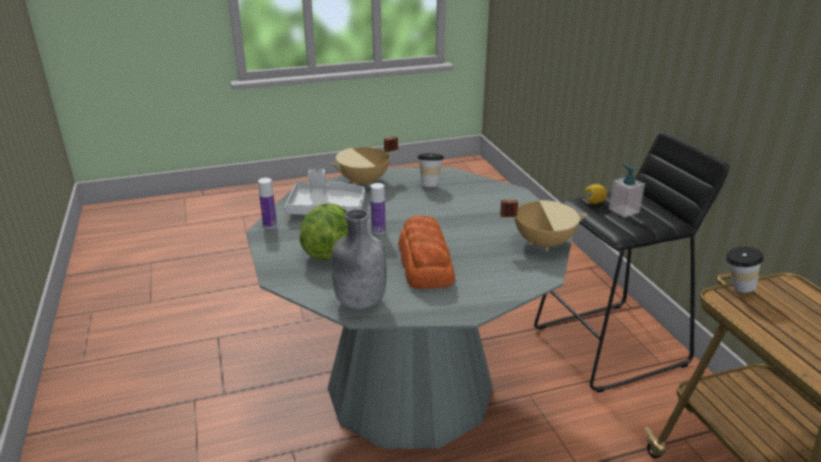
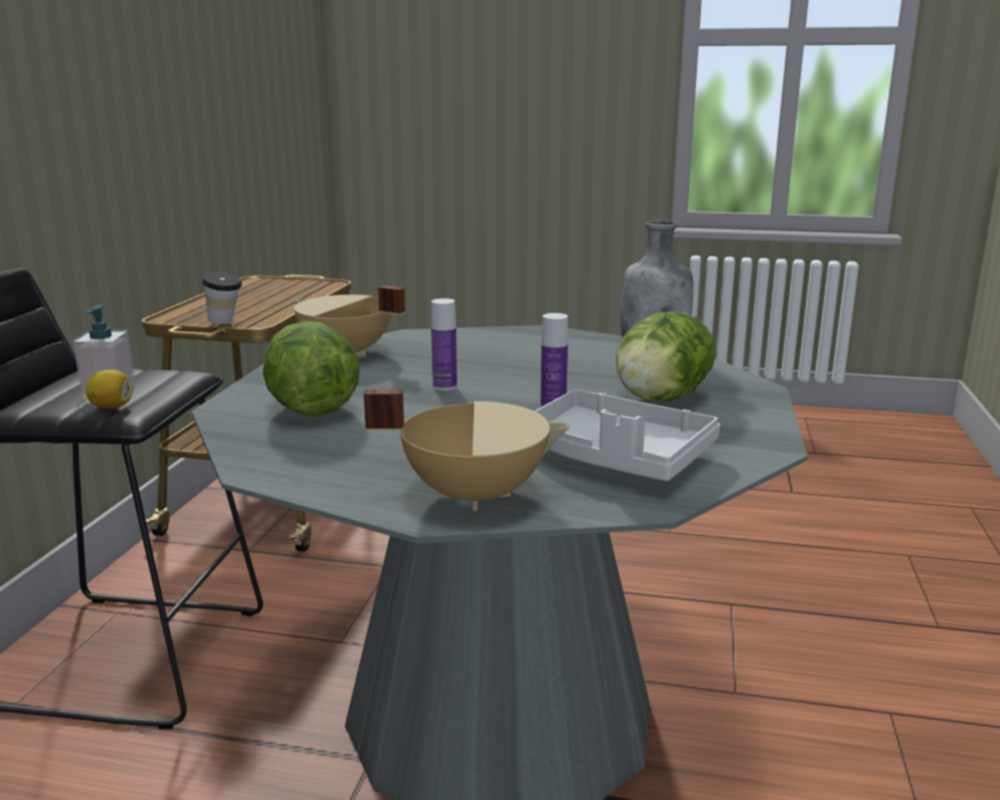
camera: 150 degrees left, 10 degrees down
bottle [258,178,277,228] -> bottle moved to [431,298,457,391]
bread [398,216,455,289] -> none
cup [418,153,444,187] -> none
none -> lettuce [263,321,360,416]

